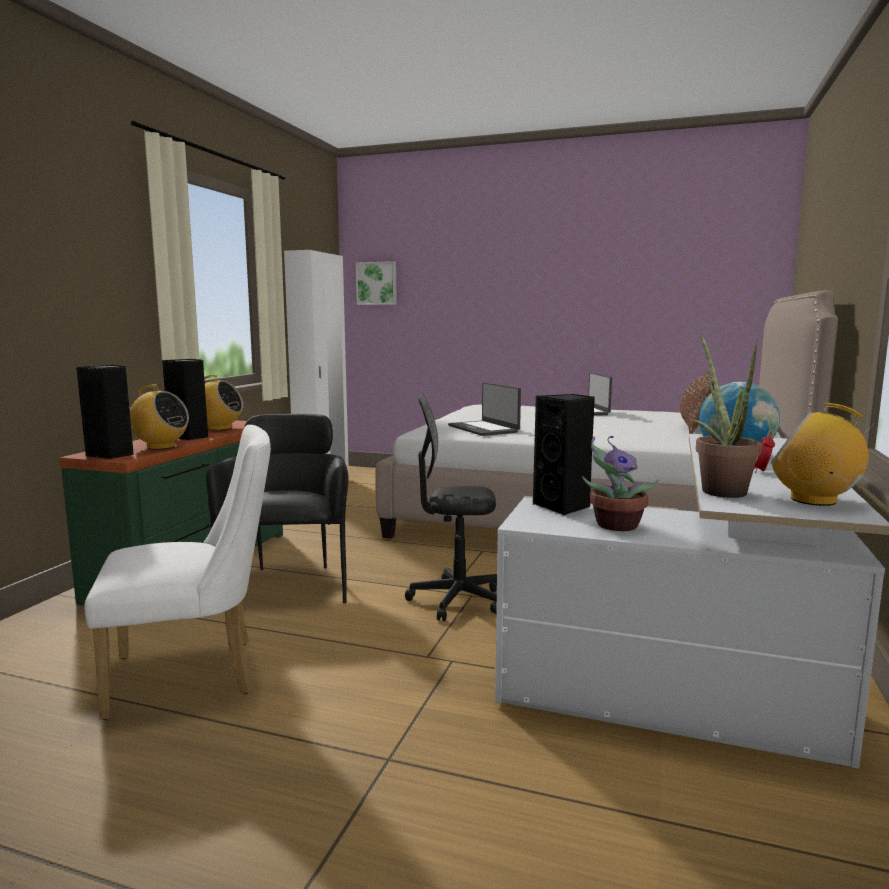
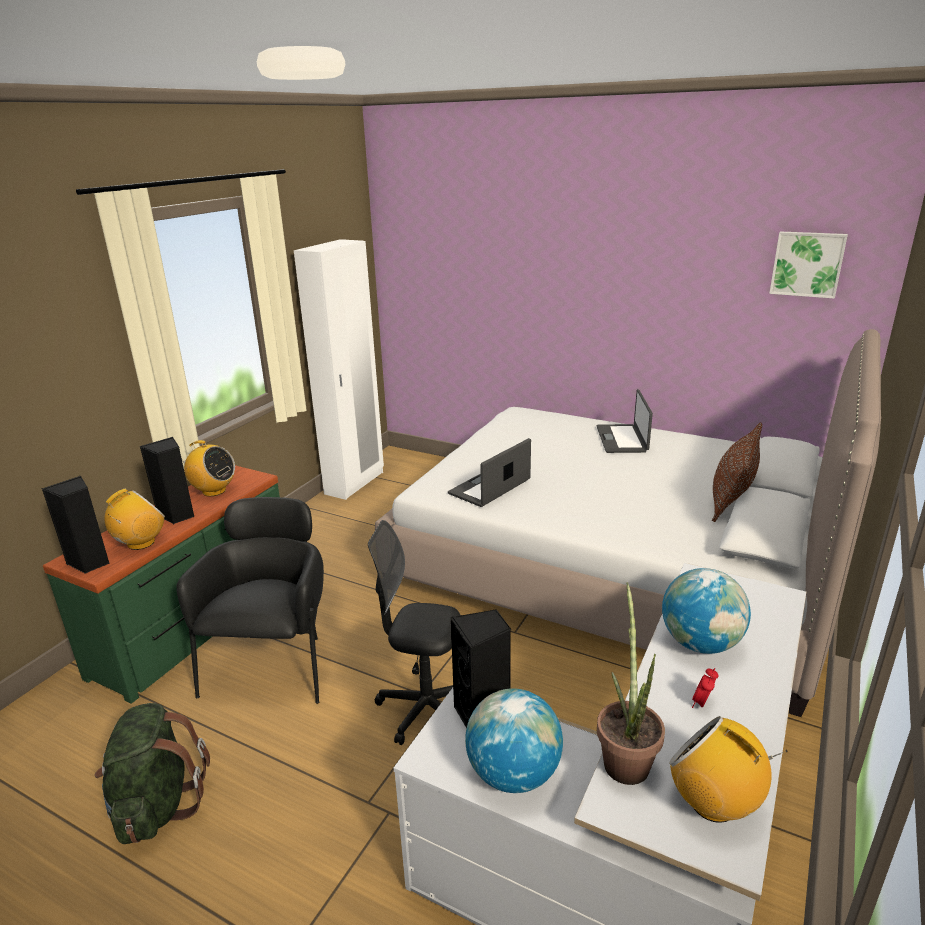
camera: 10 degrees right, 15 degrees up
white chair [85,425,271,720] -> green backpack [95,703,210,844]
radio [129,384,189,450] -> radio turned 75 degrees counterclockwise [104,489,165,550]
picture [356,261,397,305] -> picture moved to [769,231,848,299]
laptop [448,382,521,436] -> laptop turned 60 degrees clockwise [448,438,531,507]
potted plant [582,436,659,531] -> globe [465,688,563,793]

